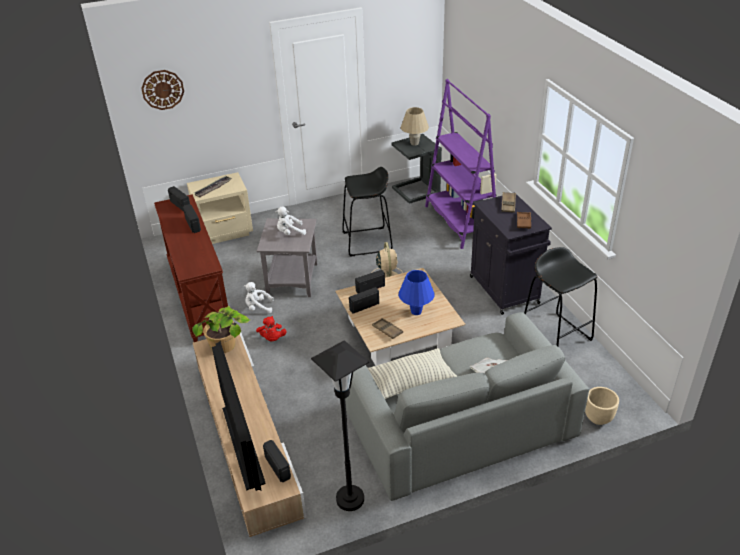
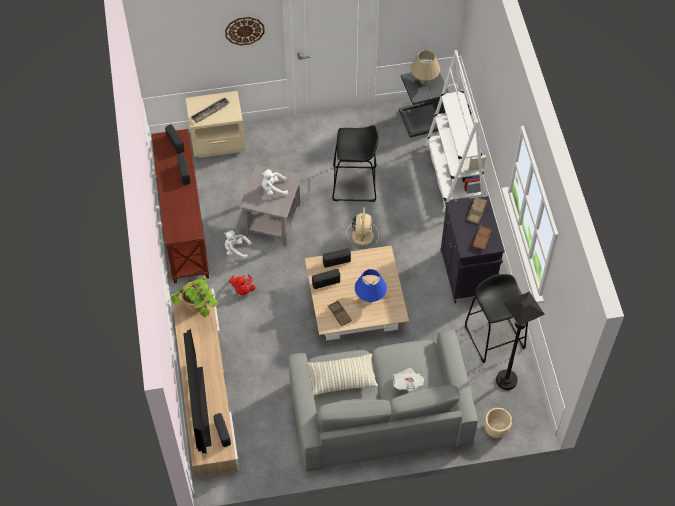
camera: 10 degrees right, 20 degrees up
wall clock [141,70,184,110] -> wall clock moved to [225,17,265,45]
black floor lamp [311,340,369,511] -> black floor lamp moved to [496,292,545,390]
purple bookcase [425,79,497,249] -> white bookcase [425,50,486,212]

